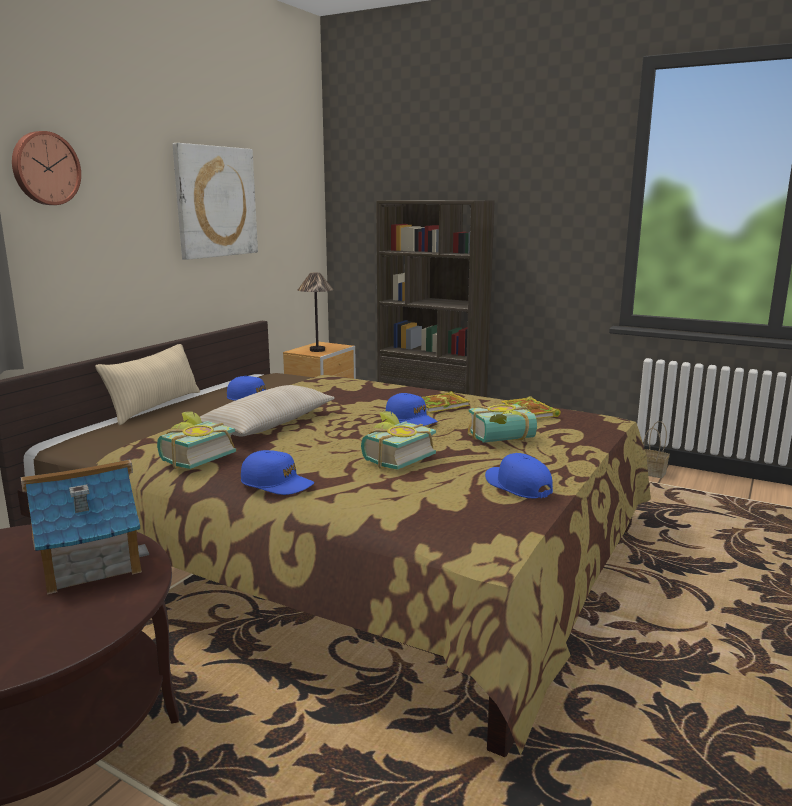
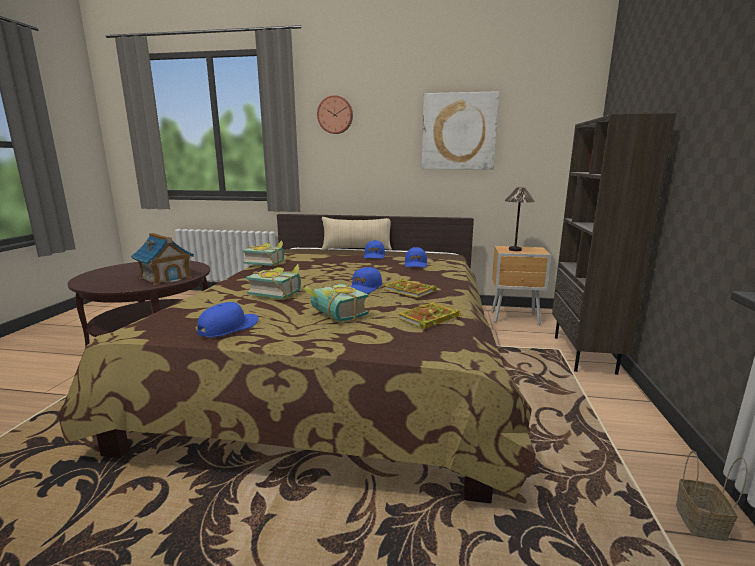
camera: 70 degrees right, 0 degrees up
beige pillow [200,385,335,437] -> none
blue cap [241,450,314,495] -> blue cap moved to [405,247,427,268]

